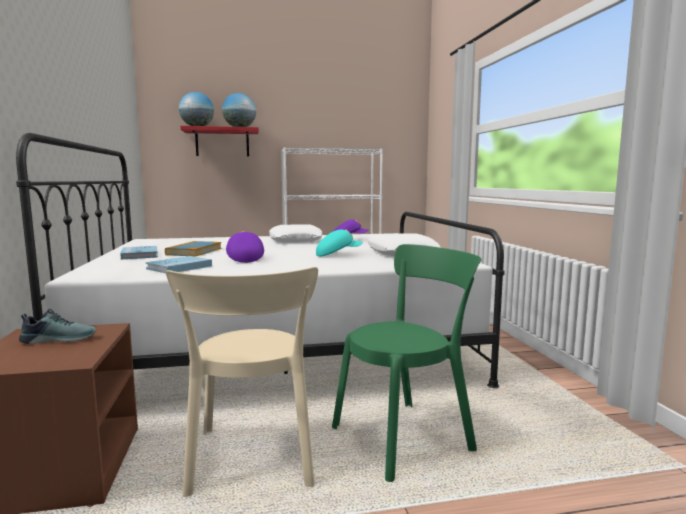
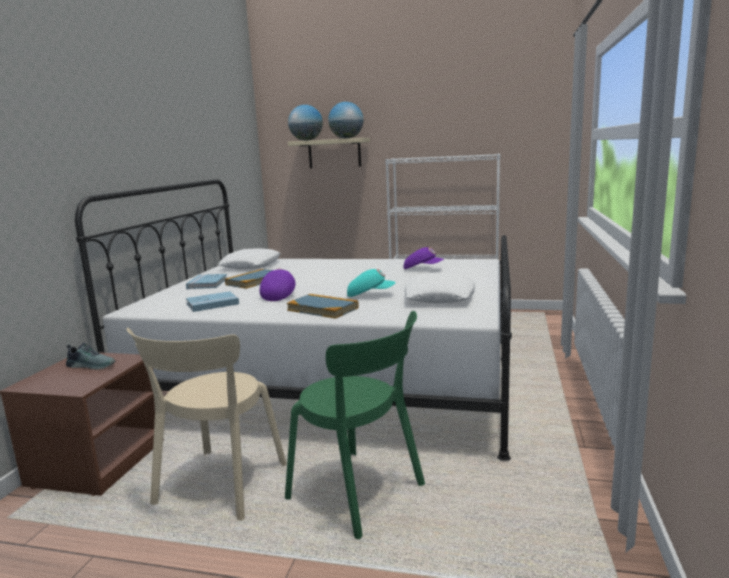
camera: 25 degrees right, 5 degrees up
red shelf [180,126,259,156] -> beige shelf [288,138,370,168]
white pillow [269,224,322,243] -> white pillow moved to [218,248,281,269]
green chair [332,244,482,482] -> green chair turned 45 degrees clockwise [285,311,425,539]
none -> book [287,294,359,319]

